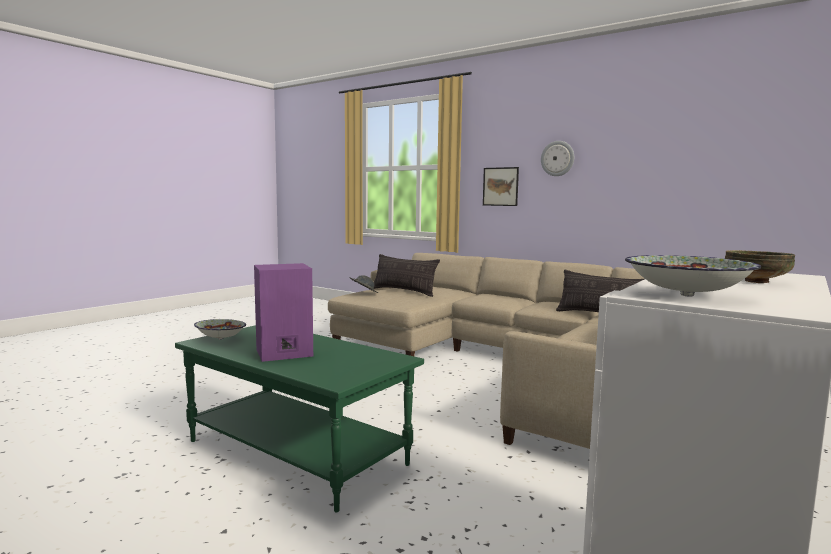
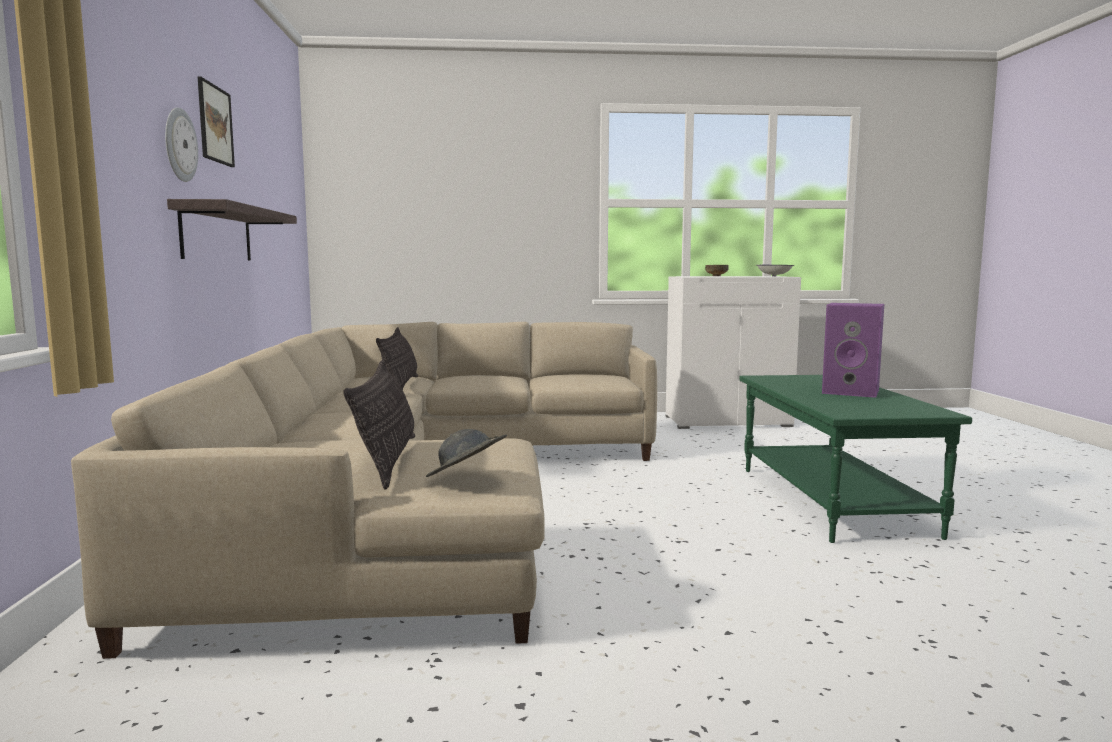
camera: 130 degrees left, 0 degrees up
bowl [194,319,246,340] -> none
picture [483,167,519,206] -> picture moved to [198,77,235,167]
none -> shelf [167,199,297,260]

